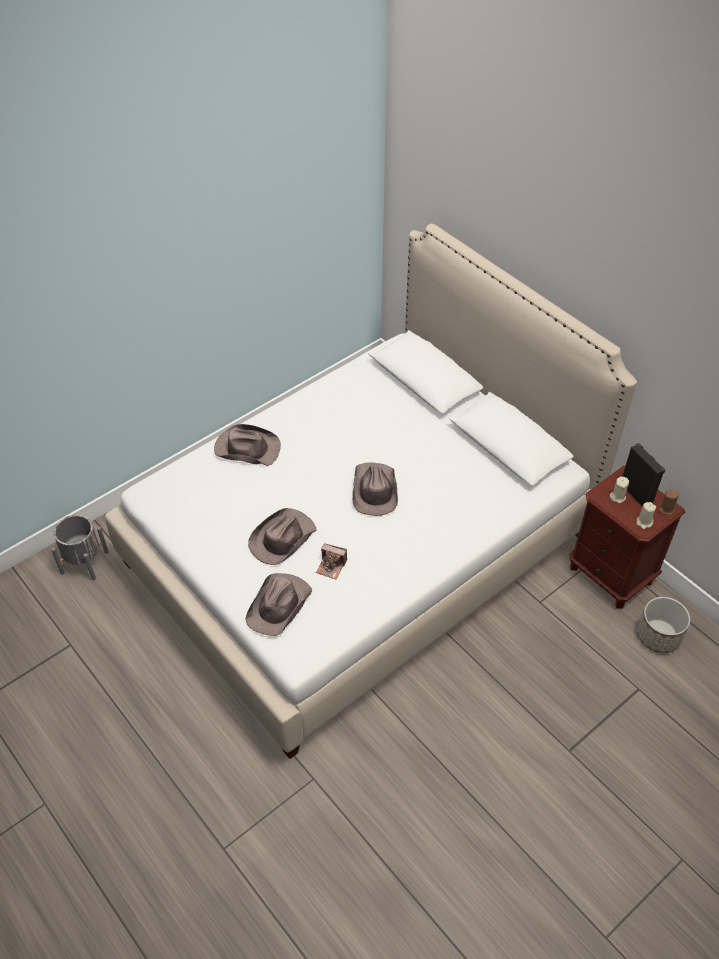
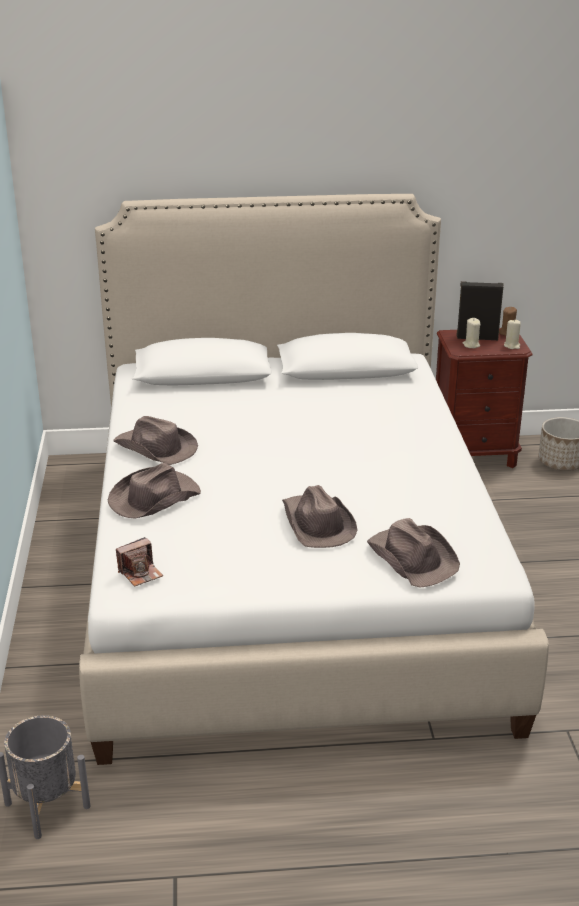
camera: 55 degrees left, 20 degrees down
camera [316,543,347,579] -> camera moved to [116,537,163,587]
brown hat [352,462,398,516] -> brown hat moved to [113,416,198,465]

